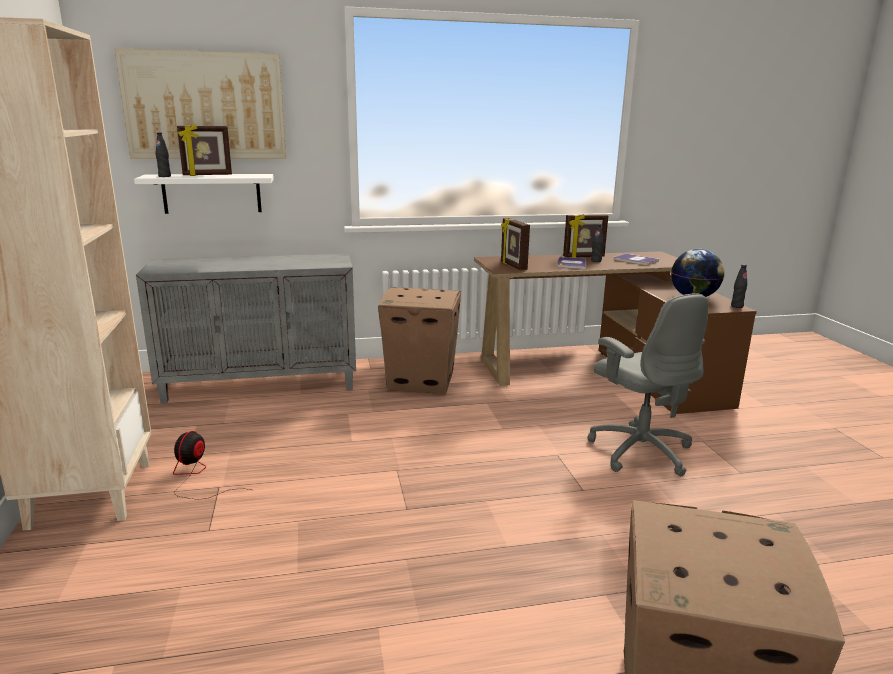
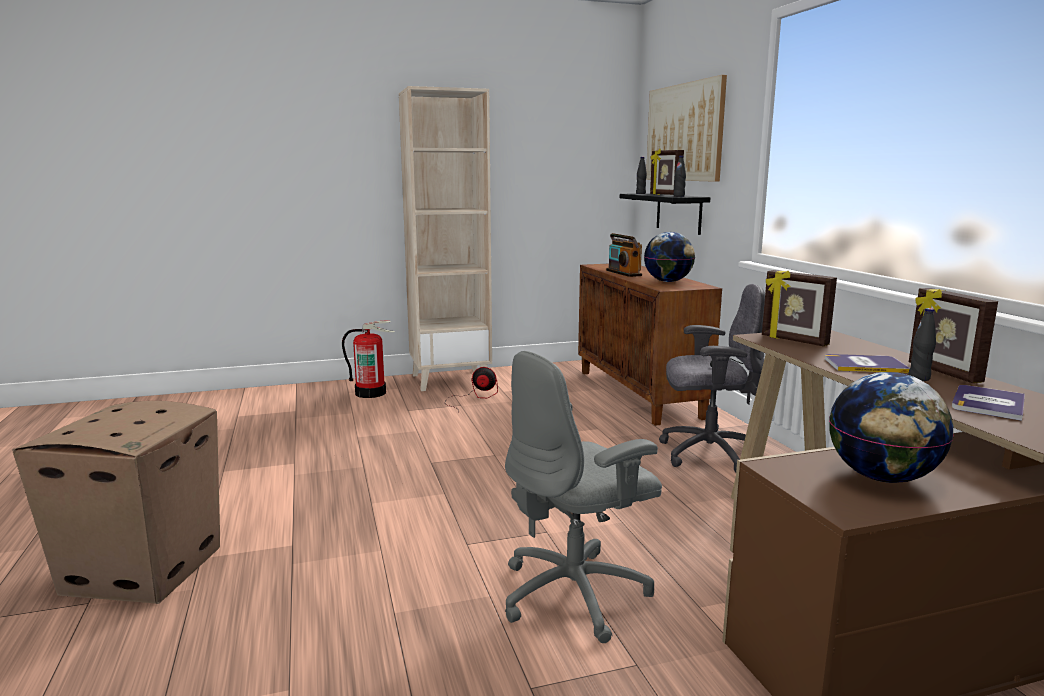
camera: 85 degrees right, 5 degrees down
white shelf [134,174,274,214] -> black shelf [620,193,710,235]
grey cabinet [136,254,356,403] -> brown cabinet [578,264,722,426]
cardboard box [378,287,461,394] -> grey office chair [659,284,765,472]
picture frame [501,218,530,270] -> picture frame turned 105 degrees counterclockwise [762,270,837,347]
black bottle [731,264,747,308] -> black bottle moved to [673,155,686,197]
none -> fire extinguisher [342,321,395,398]
none -> radio [606,233,642,277]
none -> globe [644,232,695,282]

